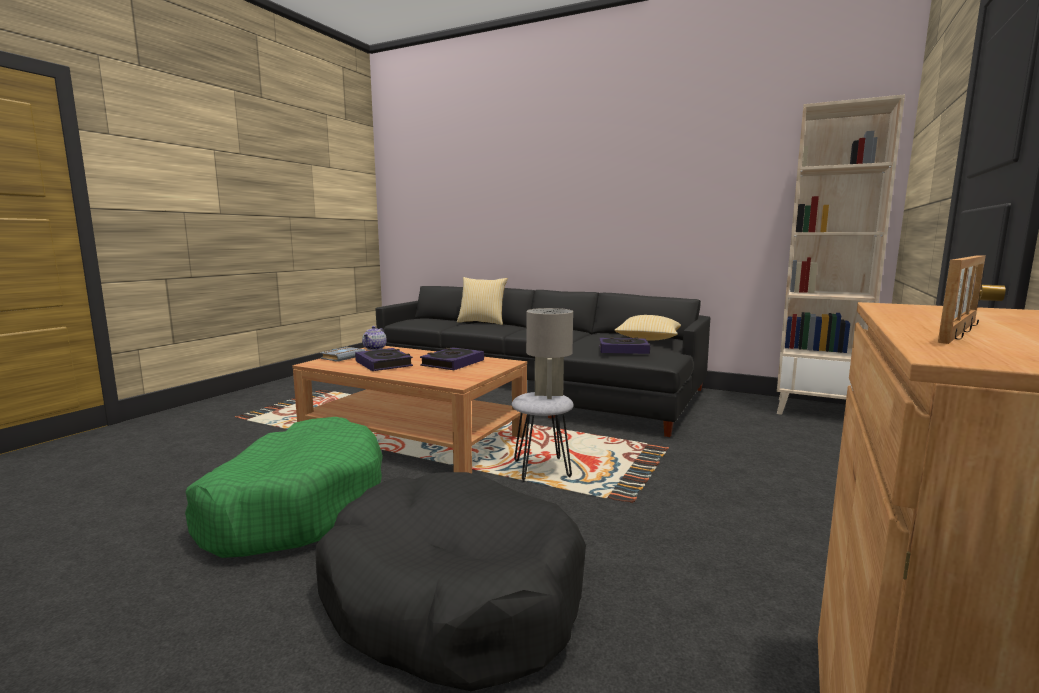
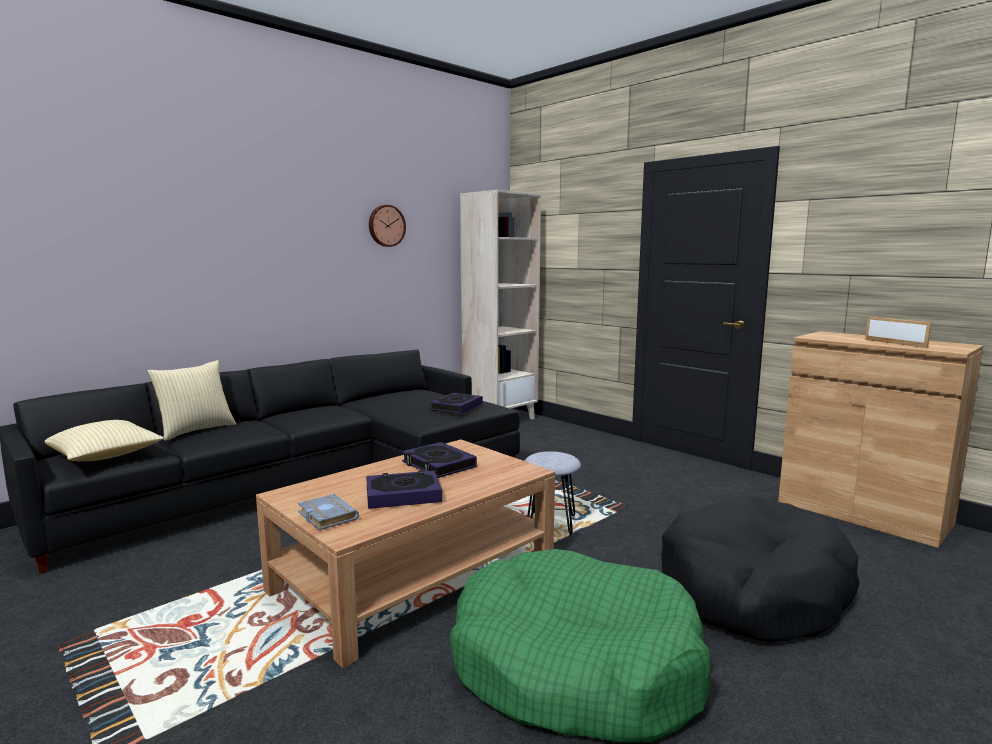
camera: 70 degrees left, 0 degrees up
teapot [362,326,387,350] -> none
grey table lamp [526,308,573,399] -> none
pillow [614,315,681,341] -> pillow moved to [44,420,164,461]
none -> wall clock [369,205,406,247]

